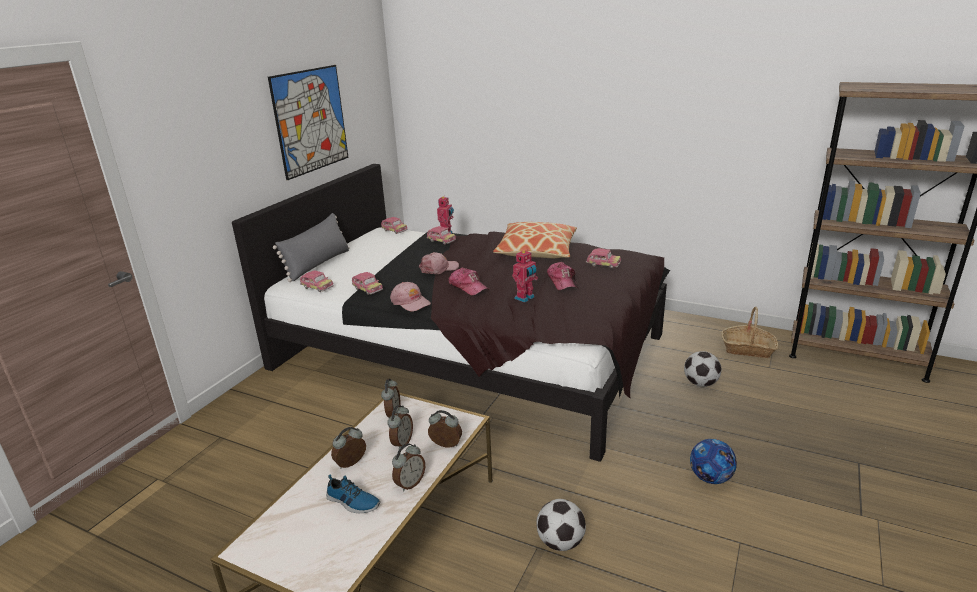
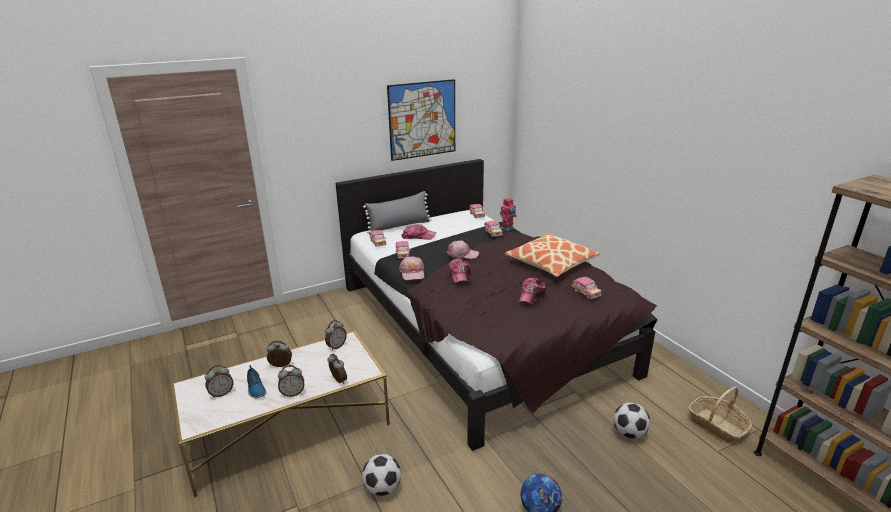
camera: 35 degrees right, 0 degrees up
alarm clock [387,405,413,449] -> alarm clock moved to [205,365,233,398]
toy robot [512,249,538,303] -> none
none -> cap [401,224,436,240]

